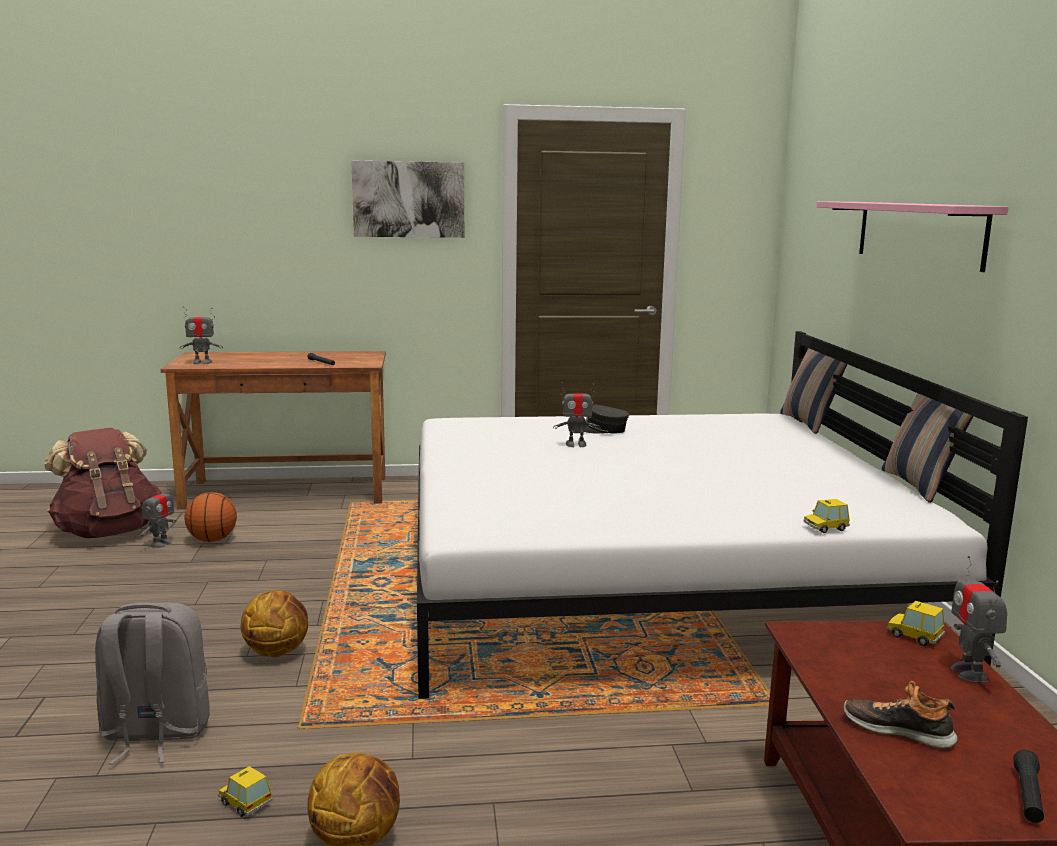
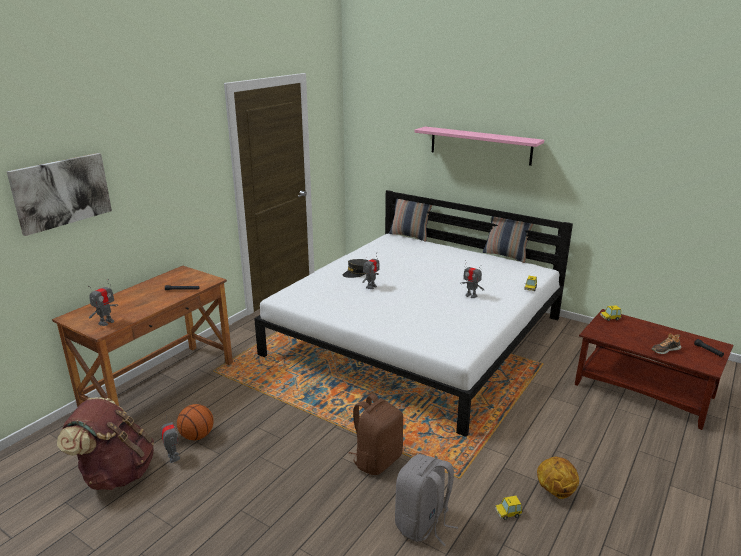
camera: 50 degrees left, 10 degrees up
basketball [241,590,308,657] -> brown backpack [348,393,403,475]
picture [351,161,464,238] -> picture moved to [6,153,112,236]
toy robot [951,556,1007,682] -> toy robot moved to [460,260,485,298]

